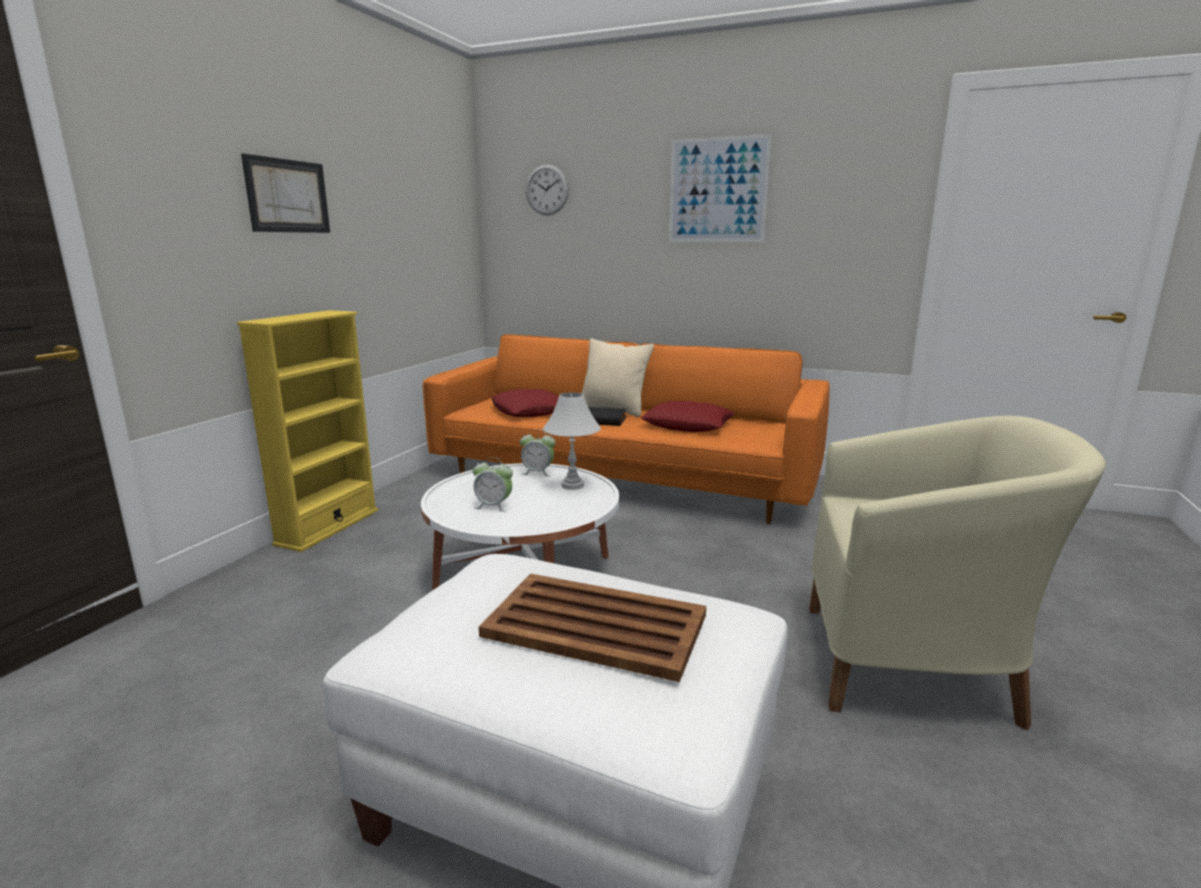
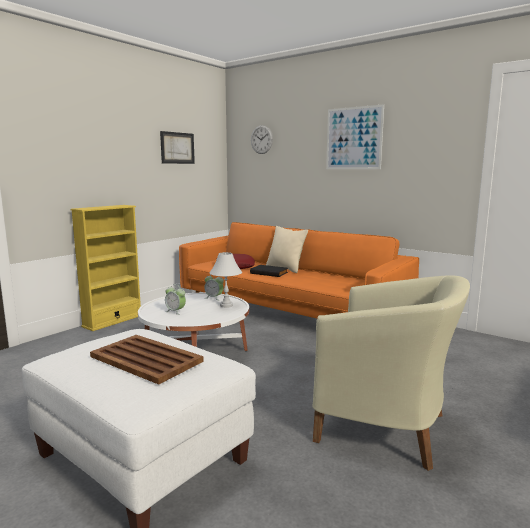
camera: 15 degrees right, 5 degrees down
picture [241,153,330,233] -> picture moved to [160,131,195,164]
red pillow [641,400,735,432] -> none

